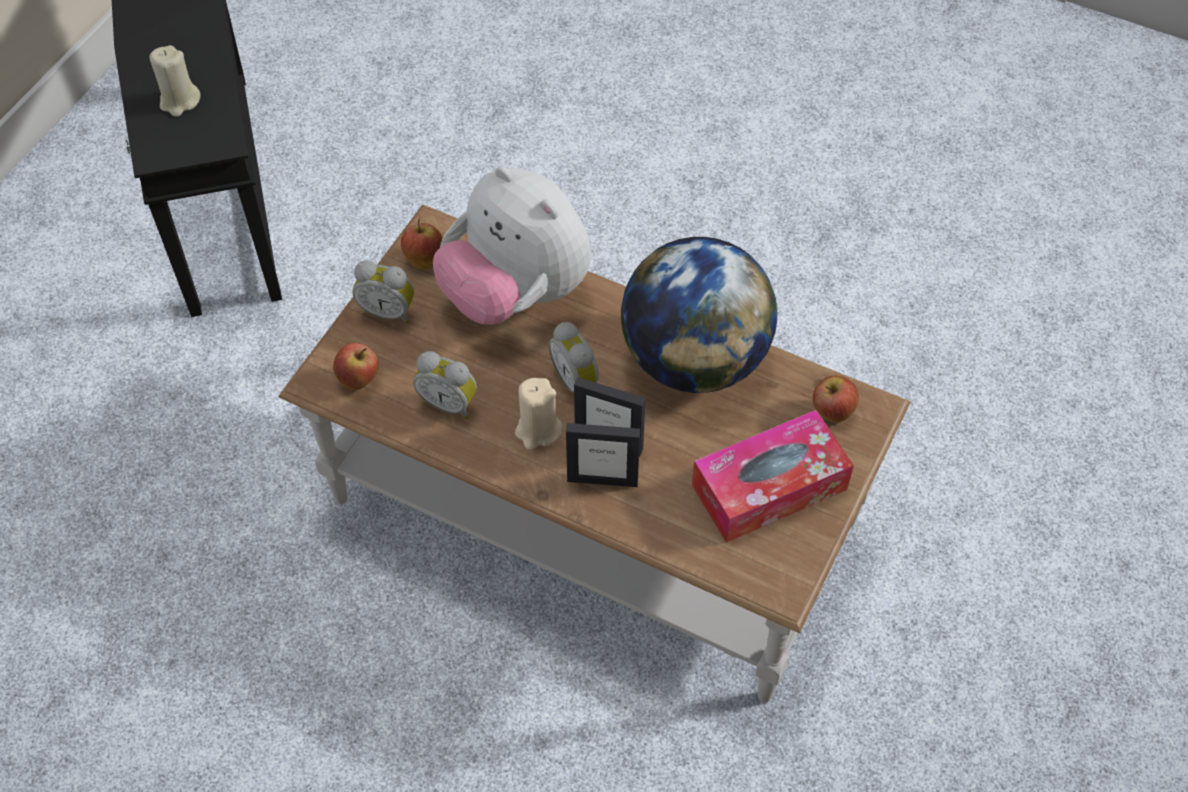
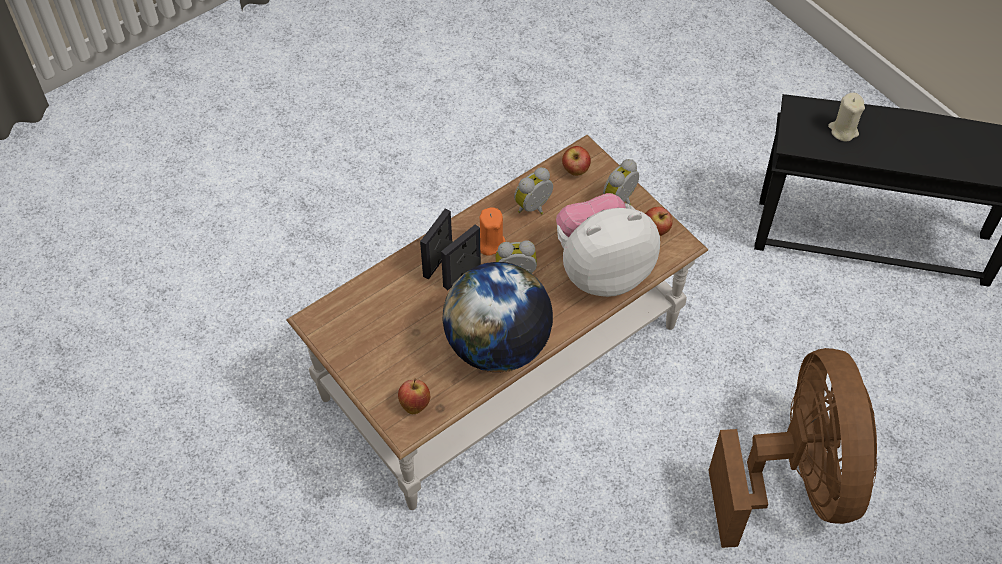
camera: 115 degrees right, 0 degrees up
beige candle [515,378,563,450] -> orange candle [480,207,505,256]
tissue box [692,410,854,543] -> none
none -> brown fan [709,348,877,548]

